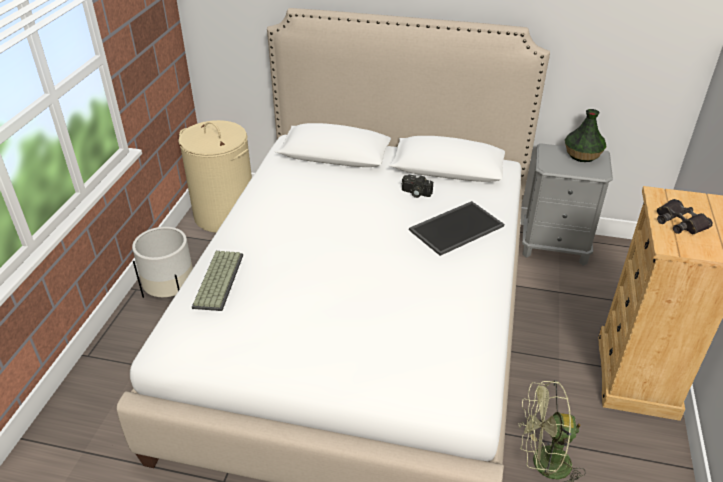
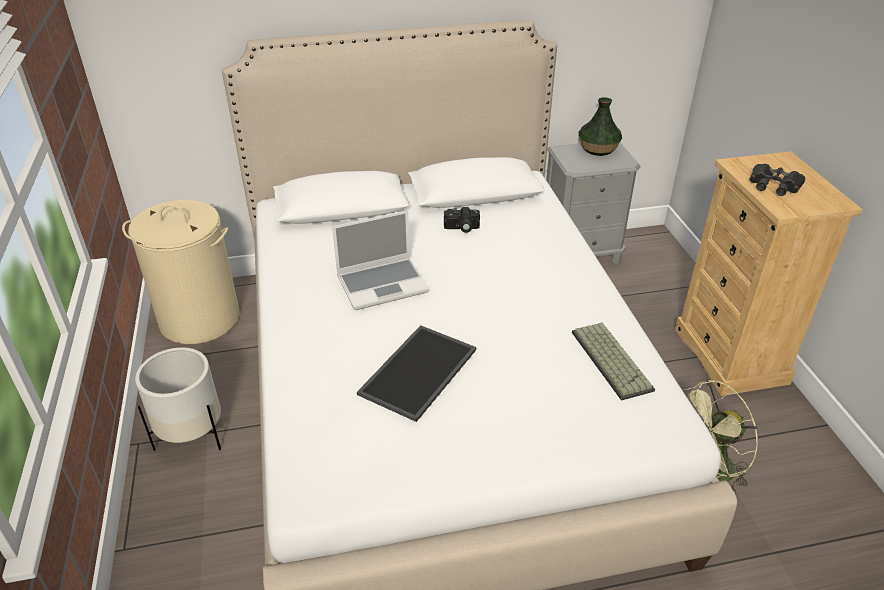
camera: 25 degrees left, 0 degrees up
keyboard [192,251,243,311] -> keyboard moved to [572,323,655,401]
tray [409,201,504,256] -> tray moved to [357,325,476,422]
none -> laptop [332,210,430,310]

